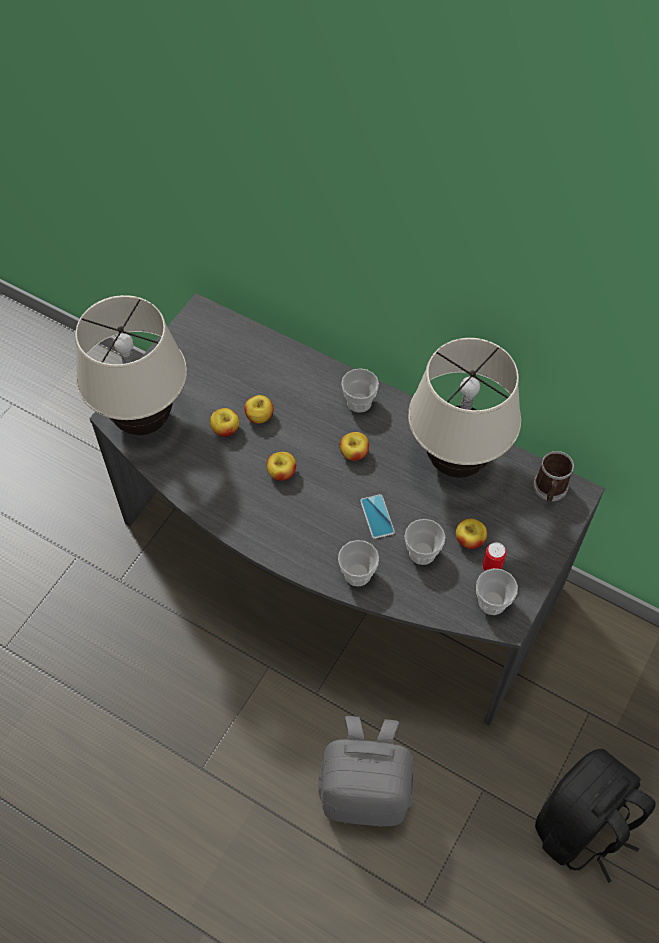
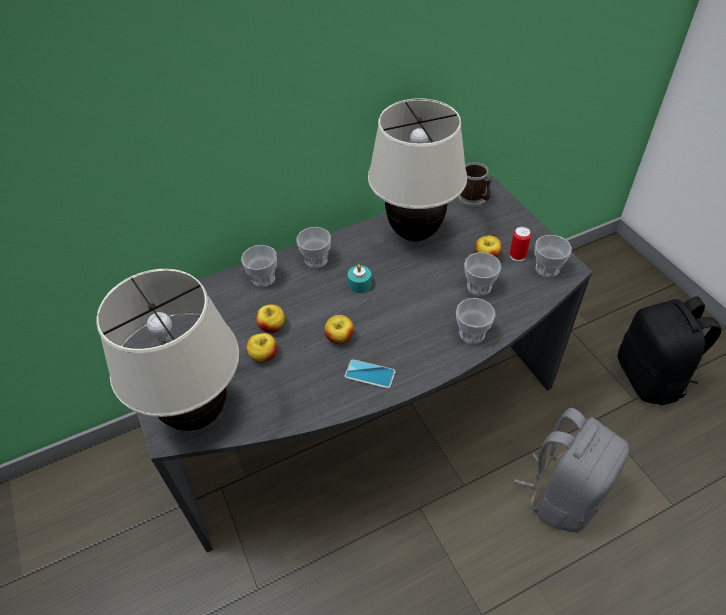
camera: 55 degrees left, 10 degrees down
apple [340,432,369,461] -> turquoise candle [348,265,372,293]
phone [360,494,395,539] -> phone moved to [345,359,396,388]
none -> cup [241,245,277,287]

